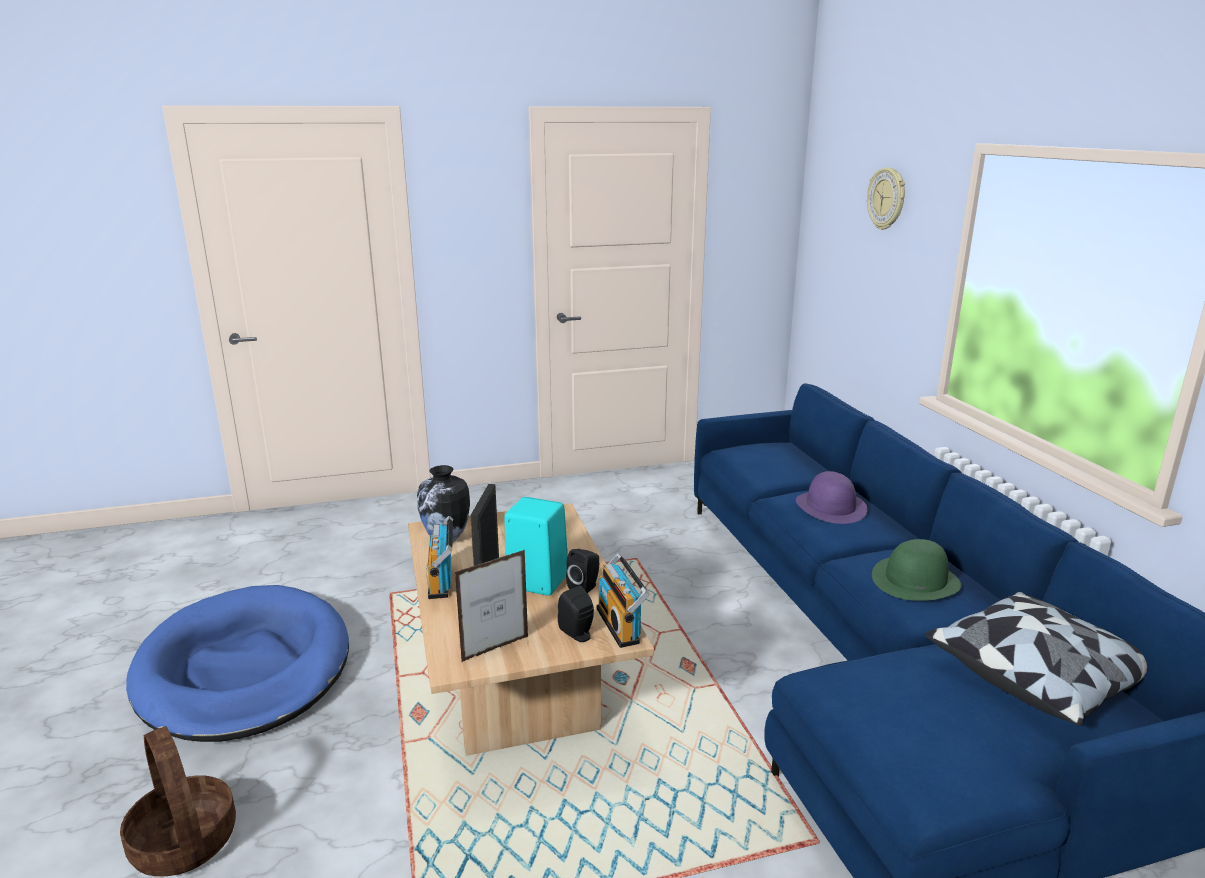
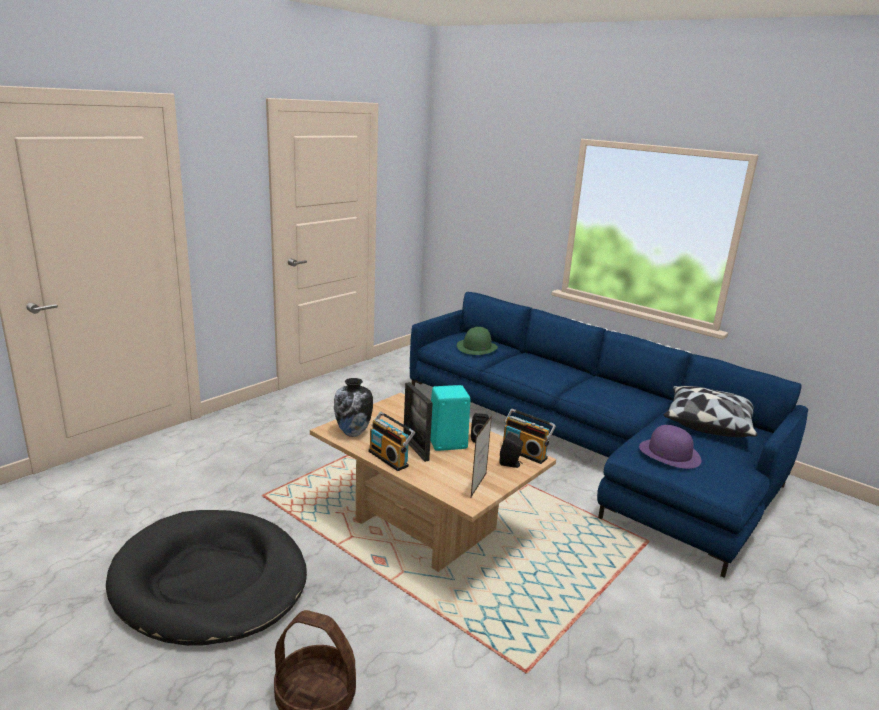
camera: 35 degrees left, 0 degrees up
blue dog bed [126,585,349,742] -> black dog bed [106,510,307,646]
purple hat [796,471,867,524] -> purple hat moved to [639,425,701,469]
wall clock [867,167,905,230] -> none
green hat [872,539,962,601] -> green hat moved to [457,327,498,355]

